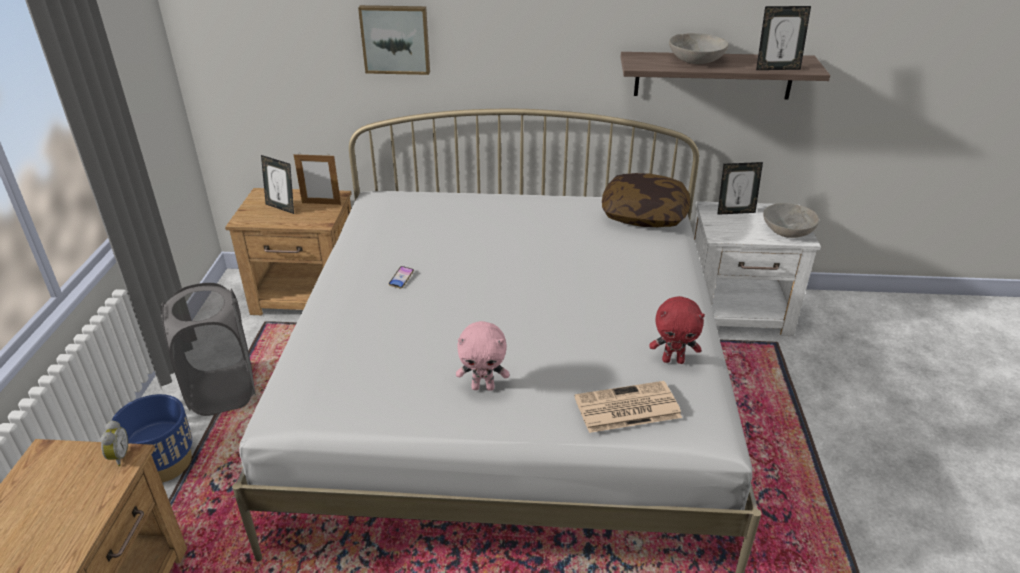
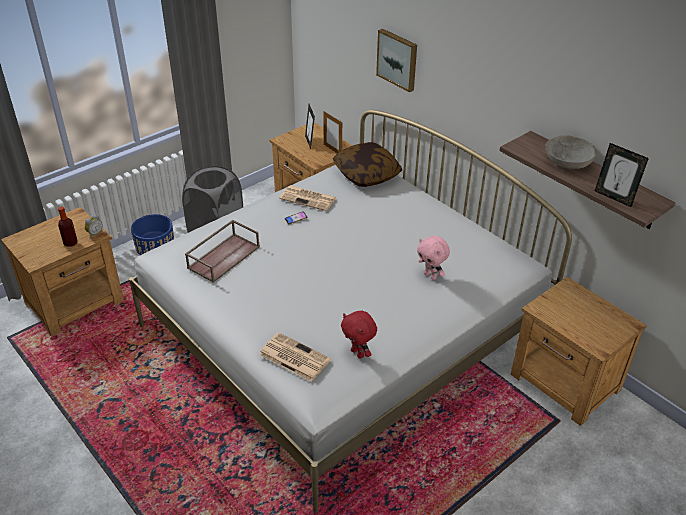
camera: 45 degrees right, 5 degrees up
pink plush toy [456,321,509,391] -> pink plush toy moved to [417,236,450,280]
pillow [602,173,690,227] -> pillow moved to [333,142,402,187]
white nightstand [693,201,821,336] -> brown nightstand [511,277,647,426]
picture frame [717,162,763,215] -> none
grey bowl [763,203,819,238] -> none
none -> bottle [58,207,77,247]
none -> brown tray [185,220,260,283]
none -> newspaper [279,186,336,211]

